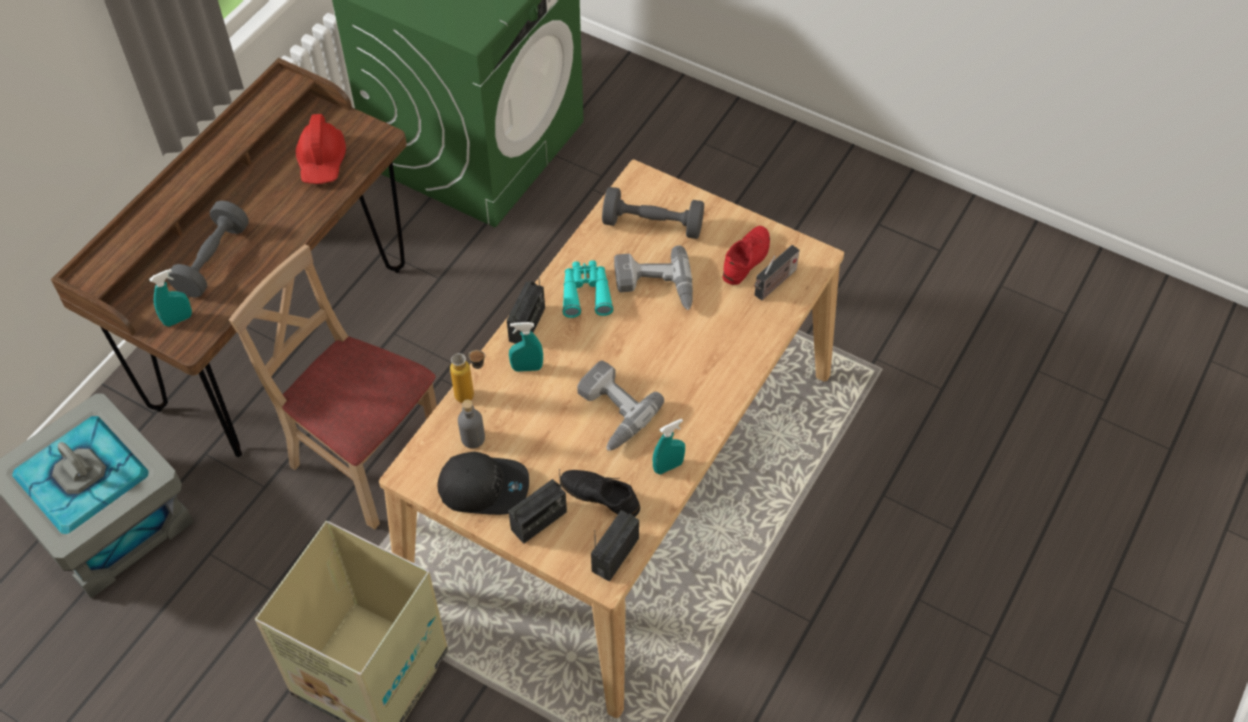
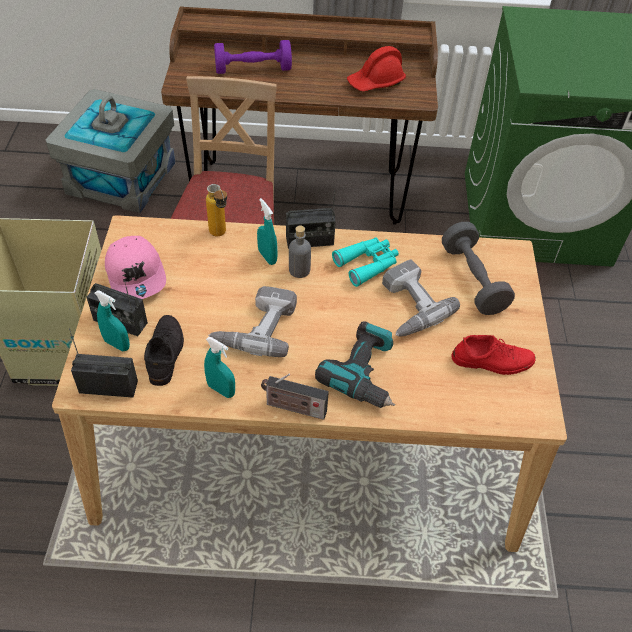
camera: 60 degrees right, 5 degrees down
turquoise spray bottle [149,269,192,327] -> turquoise spray bottle moved to [95,290,130,351]
grey dumbbell [167,201,249,298] -> purple dumbbell [214,40,292,74]
black cap [438,452,529,515] -> pink cap [105,236,166,299]
grey bottle [458,399,485,449] -> grey bottle moved to [289,225,311,278]
radio [754,245,800,300] -> radio moved to [261,373,329,420]
none -> power drill [315,321,395,408]

